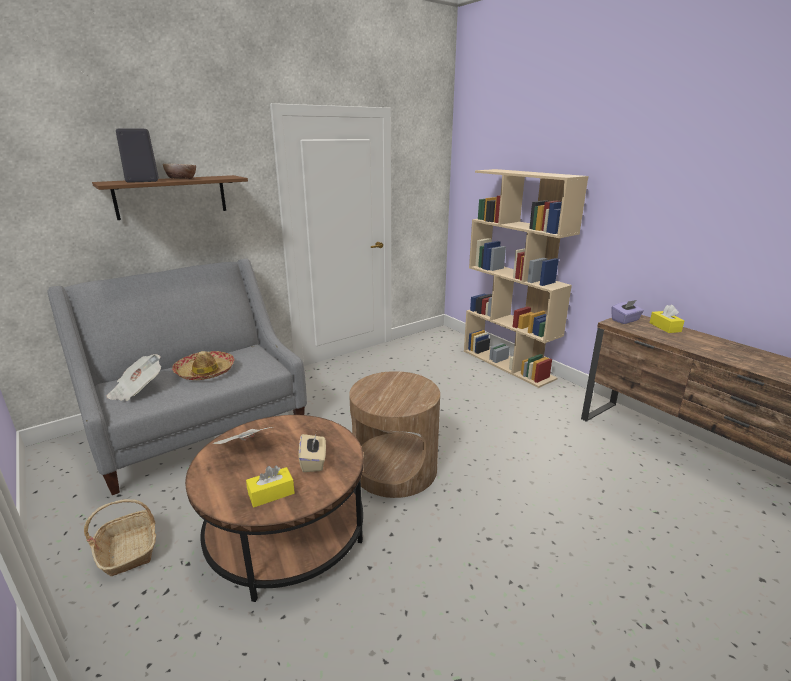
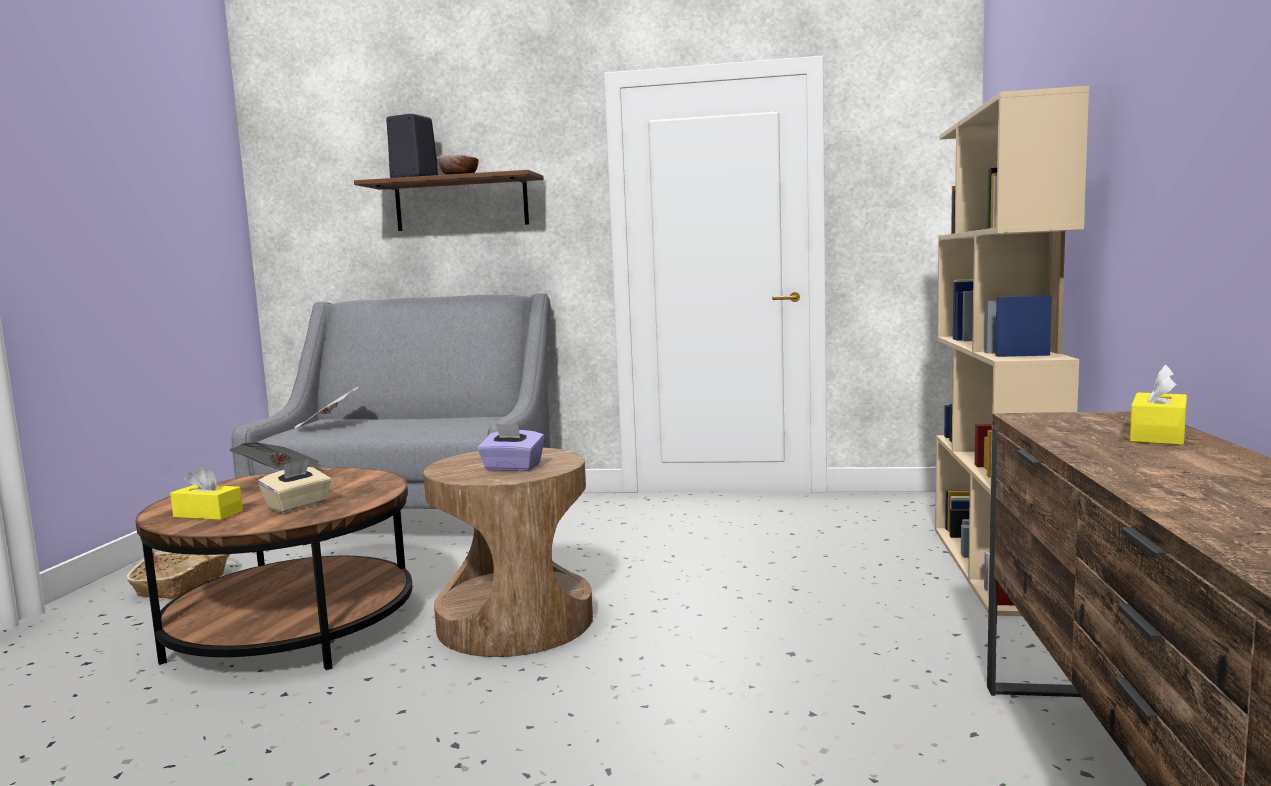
camera: 45 degrees right, 15 degrees down
hat [172,351,235,380] -> none
purple tissue box [611,300,644,324] -> purple tissue box moved to [477,423,544,471]

